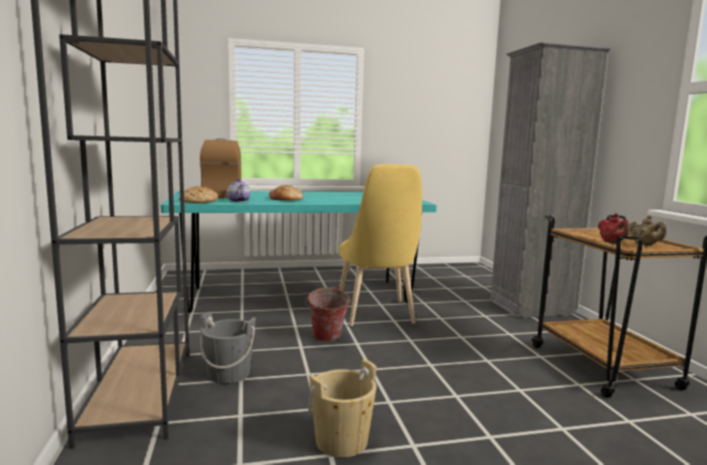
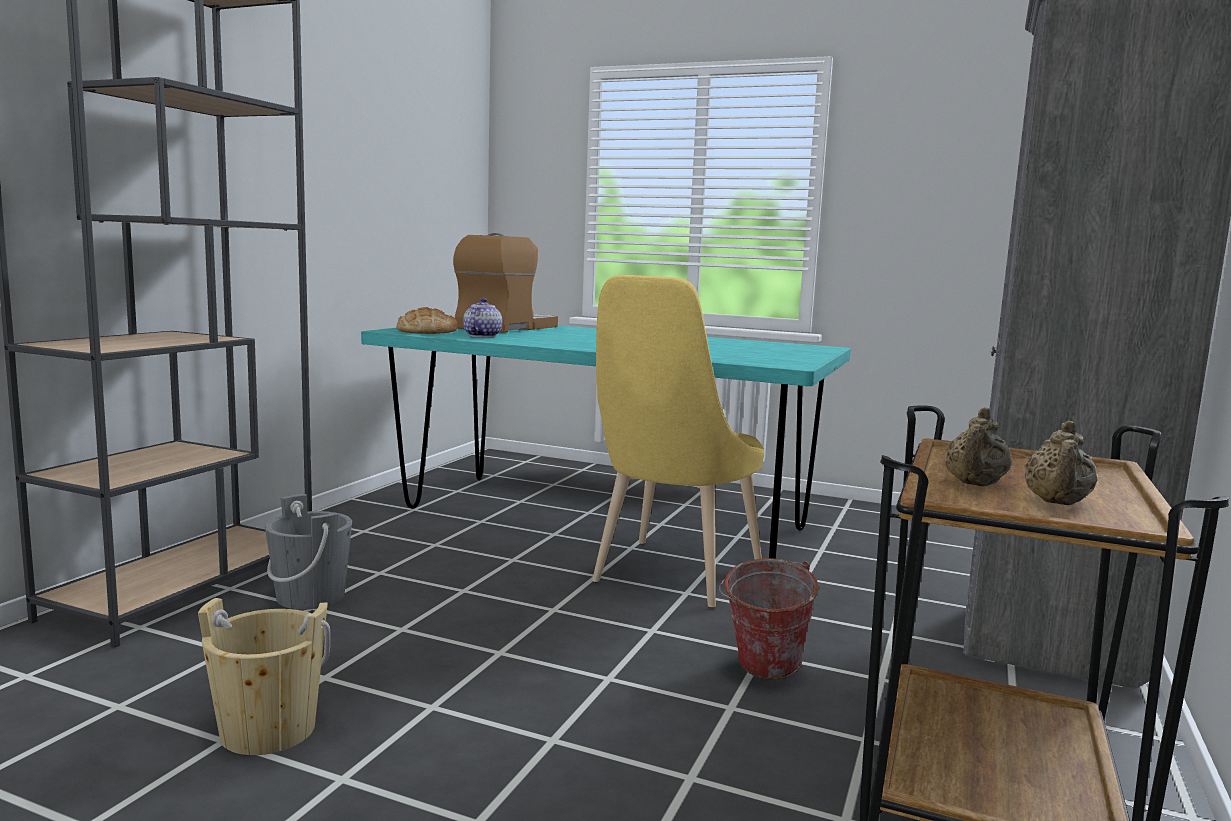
camera: 35 degrees right, 0 degrees up
bread [269,185,304,201] -> none
bucket [305,286,350,342] -> bucket moved to [719,559,819,679]
red teapot [598,213,630,243] -> beige teapot [945,407,1011,487]

